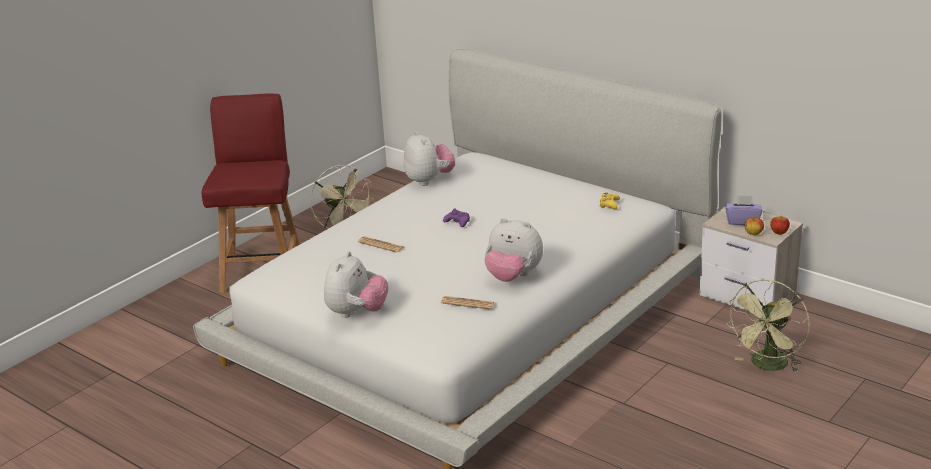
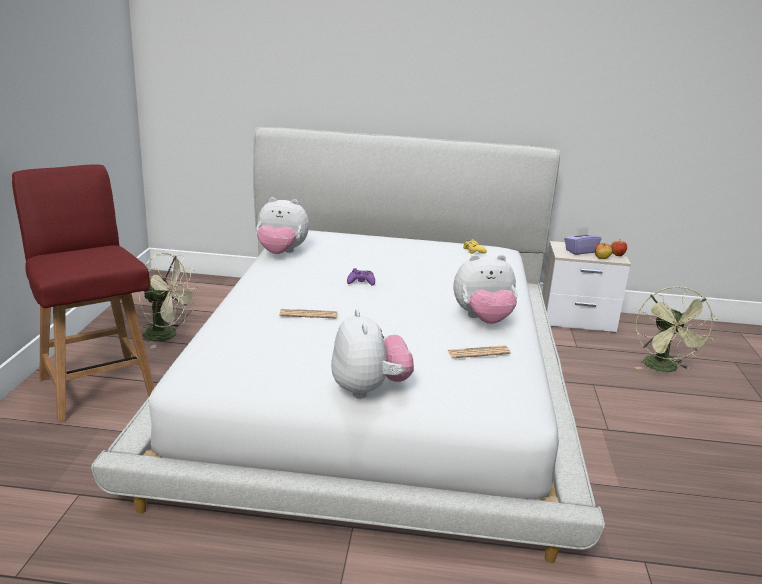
camera: 35 degrees left, 5 degrees down
plush toy [404,131,455,186] -> plush toy turned 150 degrees clockwise [256,197,309,254]

